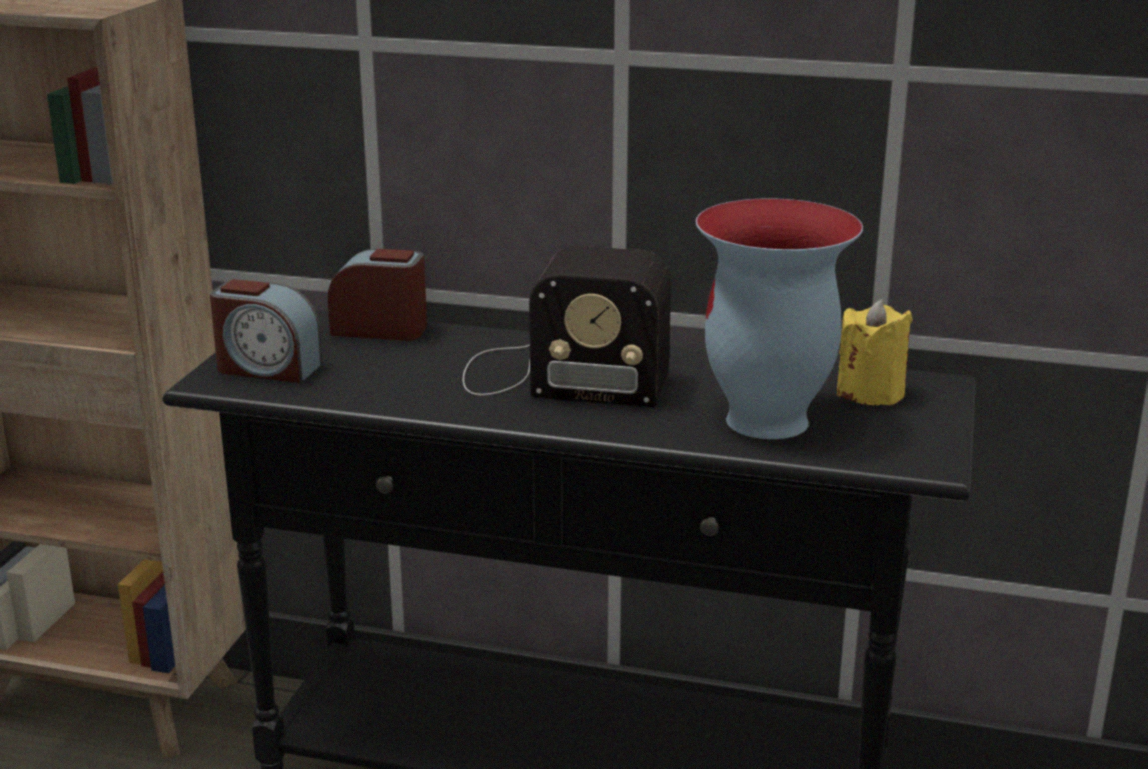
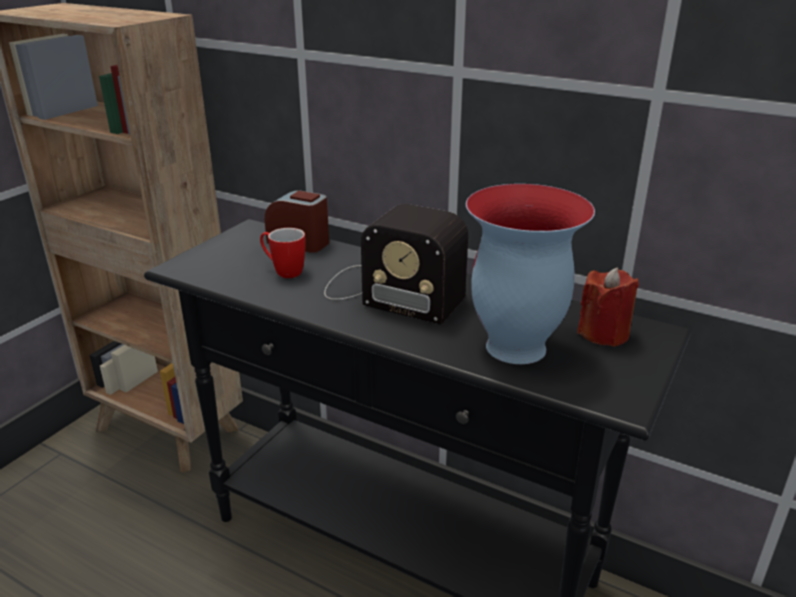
camera: 15 degrees right, 5 degrees up
alarm clock [210,279,322,383] -> none
yellow candle [837,299,913,405] -> red candle [577,267,639,347]
none -> mug [260,228,305,278]

